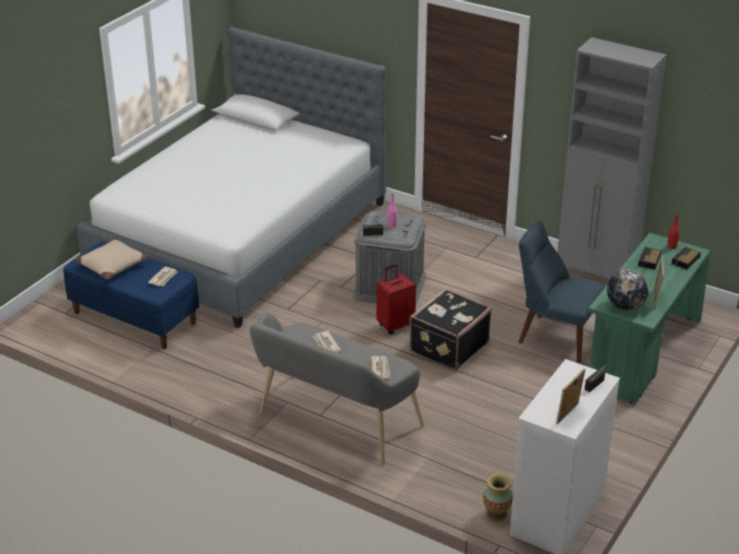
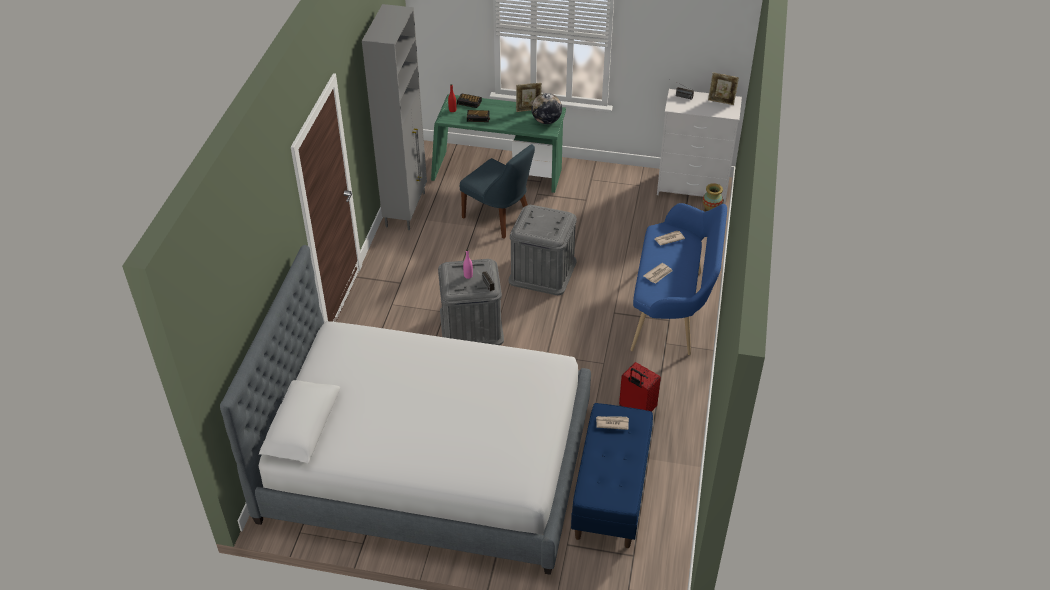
camera: 110 degrees left, 10 degrees up
beige pillow [75,238,150,280] -> none
grey bench [250,312,424,465] -> blue bench [631,203,727,355]
red suitcase [377,264,416,335] -> red suitcase moved to [619,362,661,412]
black suitcase [409,288,492,370] -> grey storage box [509,205,577,295]
blue chair [518,221,605,363] -> blue chair turned 60 degrees counterclockwise [460,144,535,239]

